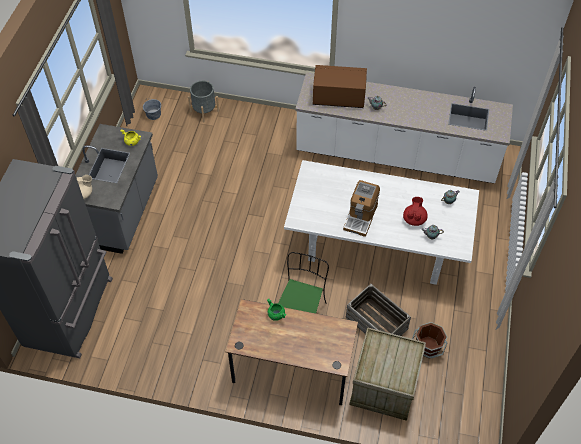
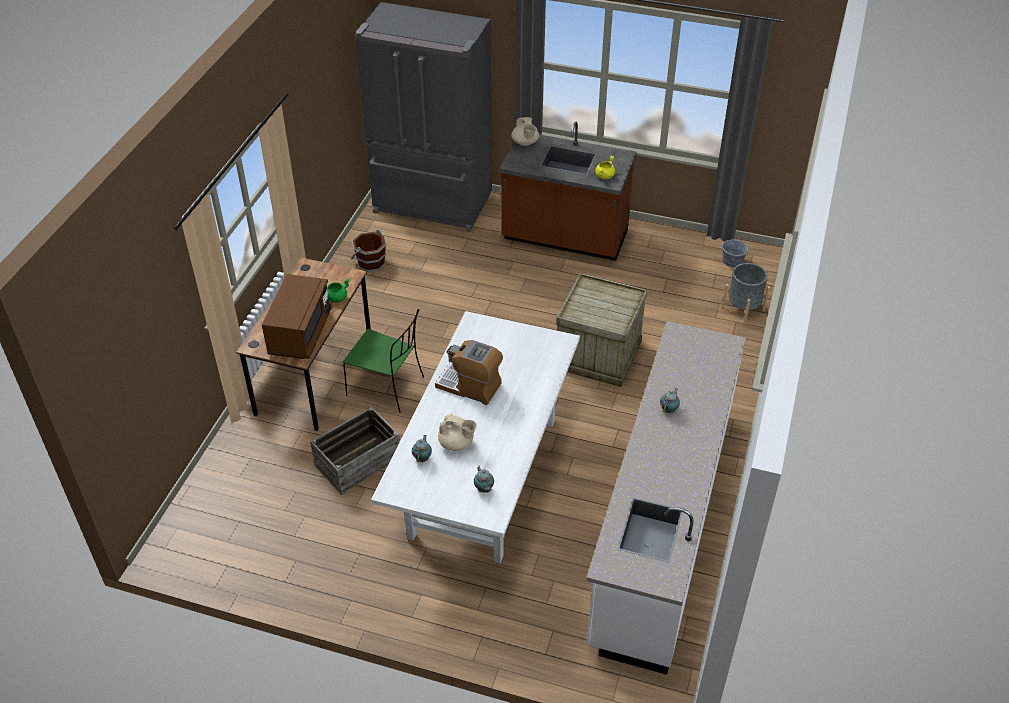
camera: 95 degrees right, 10 degrees down
grey counter [75,124,158,254] -> brown counter [499,121,637,261]
brown microwave [312,65,367,108] -> brown microwave moved to [262,274,332,359]
crate [349,327,426,421] -> crate moved to [556,273,648,387]
red teapot [403,197,428,226] -> beige teapot [438,414,477,451]
brown bucket [412,322,447,359] -> brown bucket moved to [351,229,387,272]

